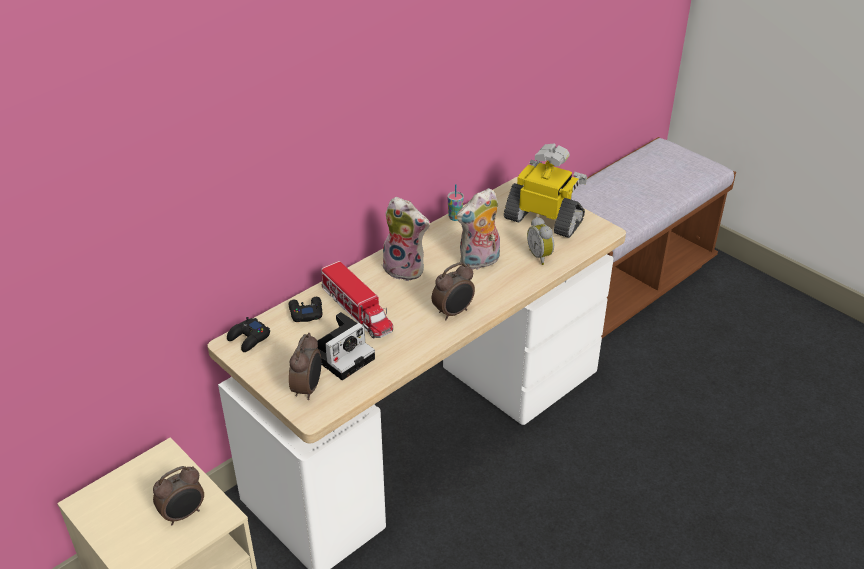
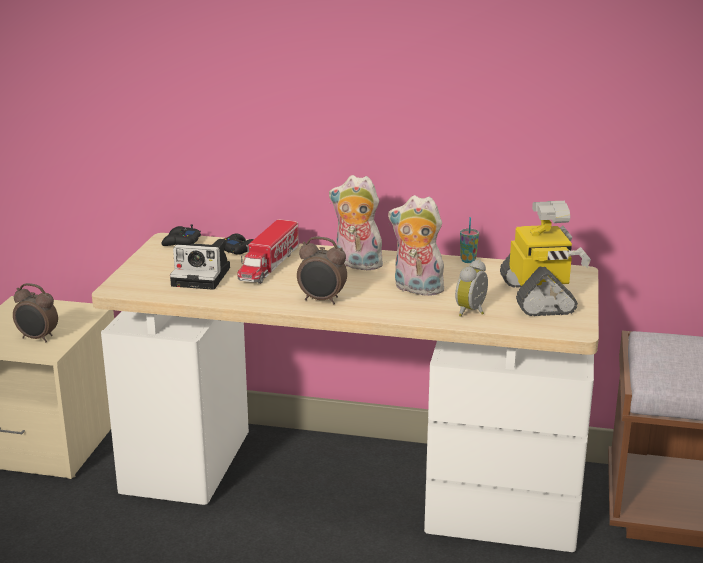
camera: 55 degrees right, 15 degrees down
alarm clock [289,333,321,400] -> none
plush toy [383,197,430,281] -> plush toy turned 120 degrees clockwise [329,175,383,270]

